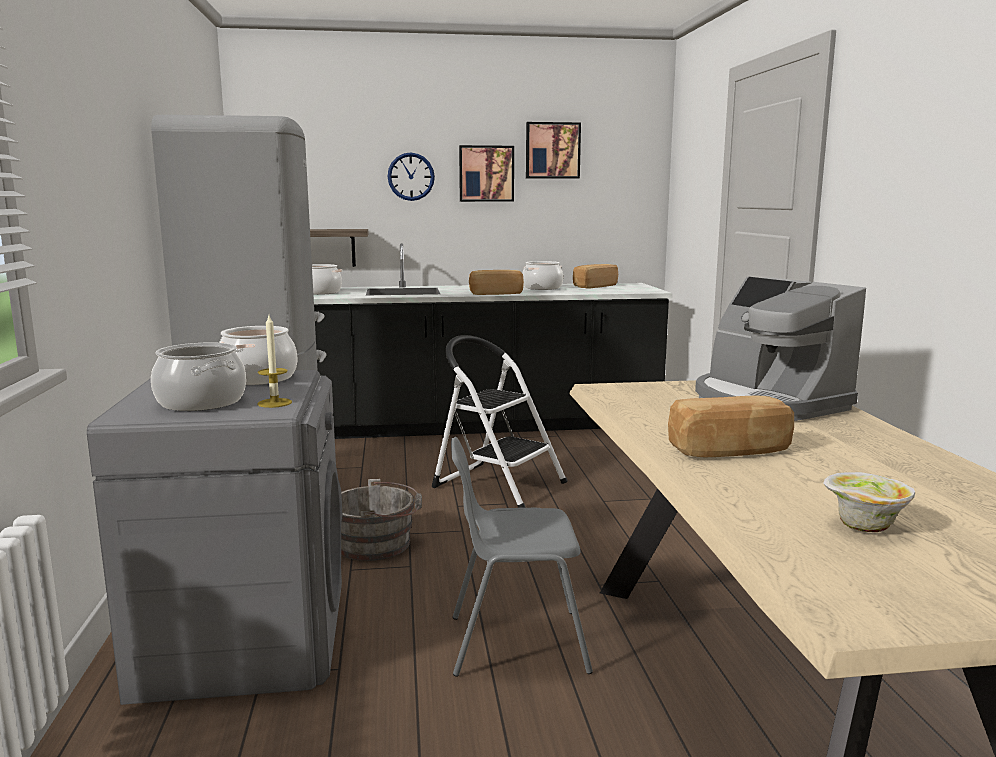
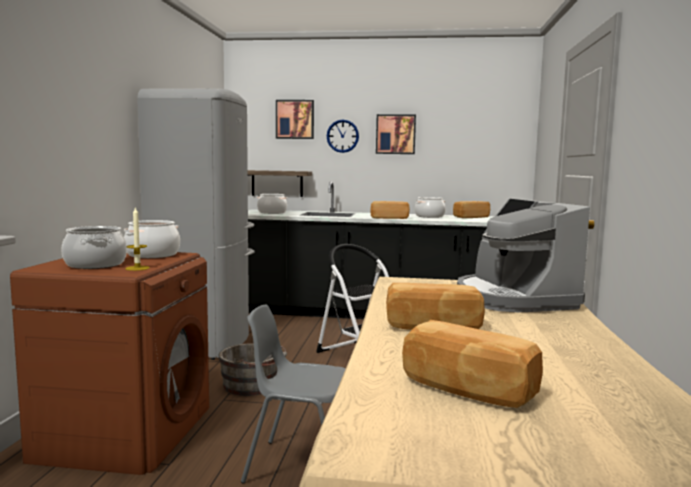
camera: 15 degrees right, 5 degrees down
grey washing machine [87,370,342,705] -> brown washing machine [10,252,209,475]
picture [526,122,581,179] -> picture moved to [276,100,314,139]
bowl [823,472,915,532] -> bread [402,320,543,408]

